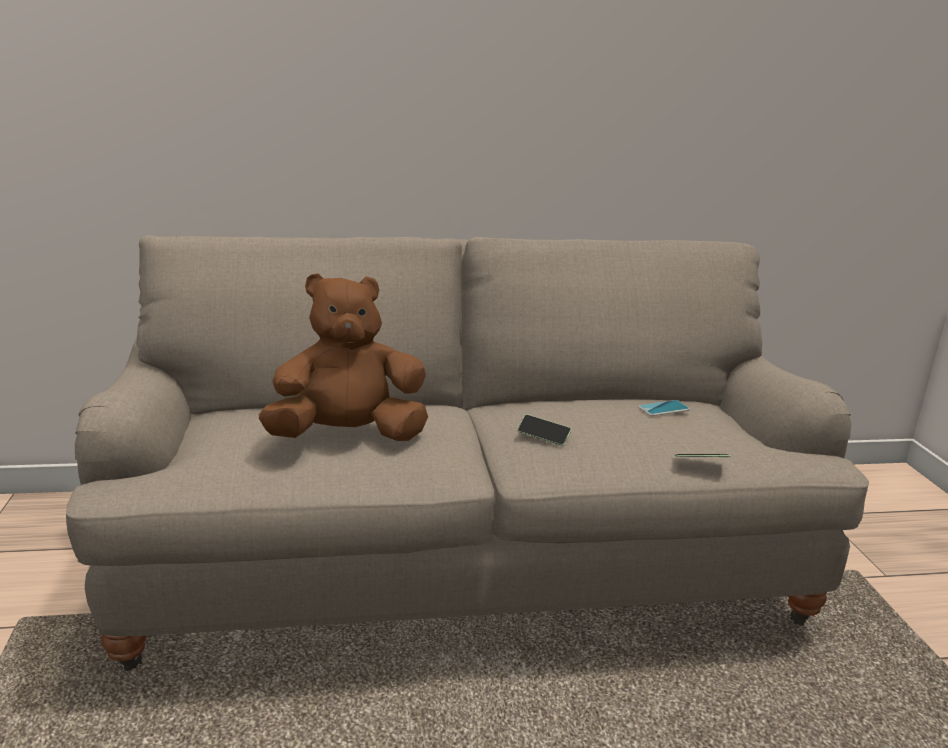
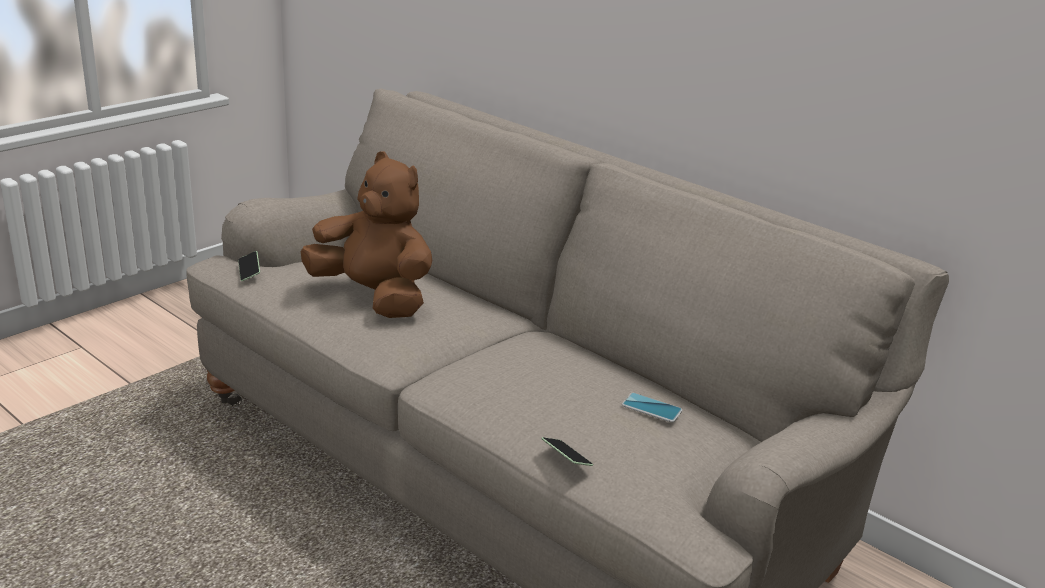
camera: 50 degrees right, 5 degrees up
phone [517,414,571,446] -> phone moved to [238,251,260,281]

